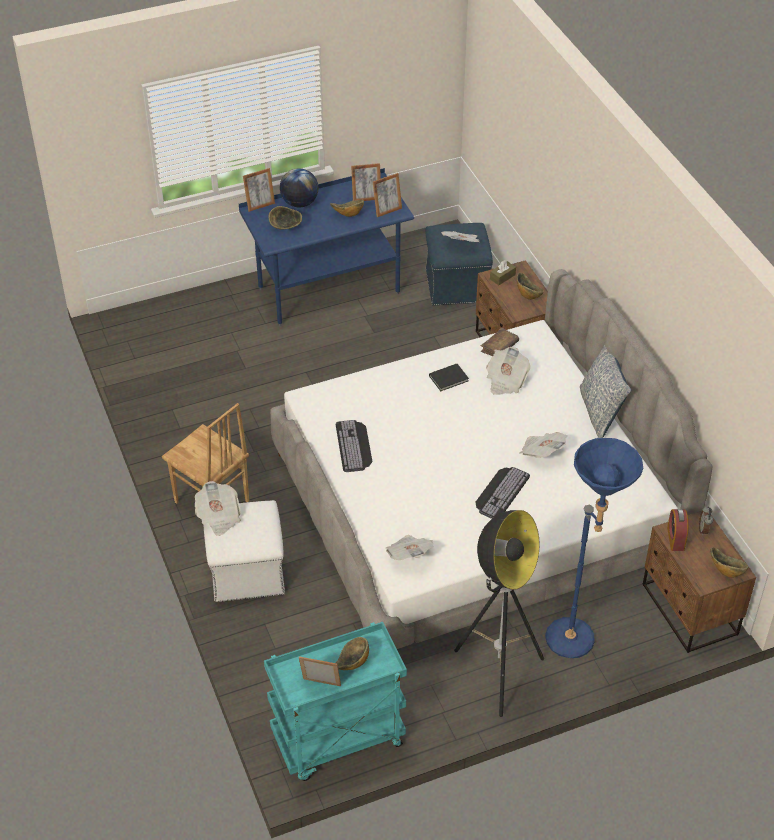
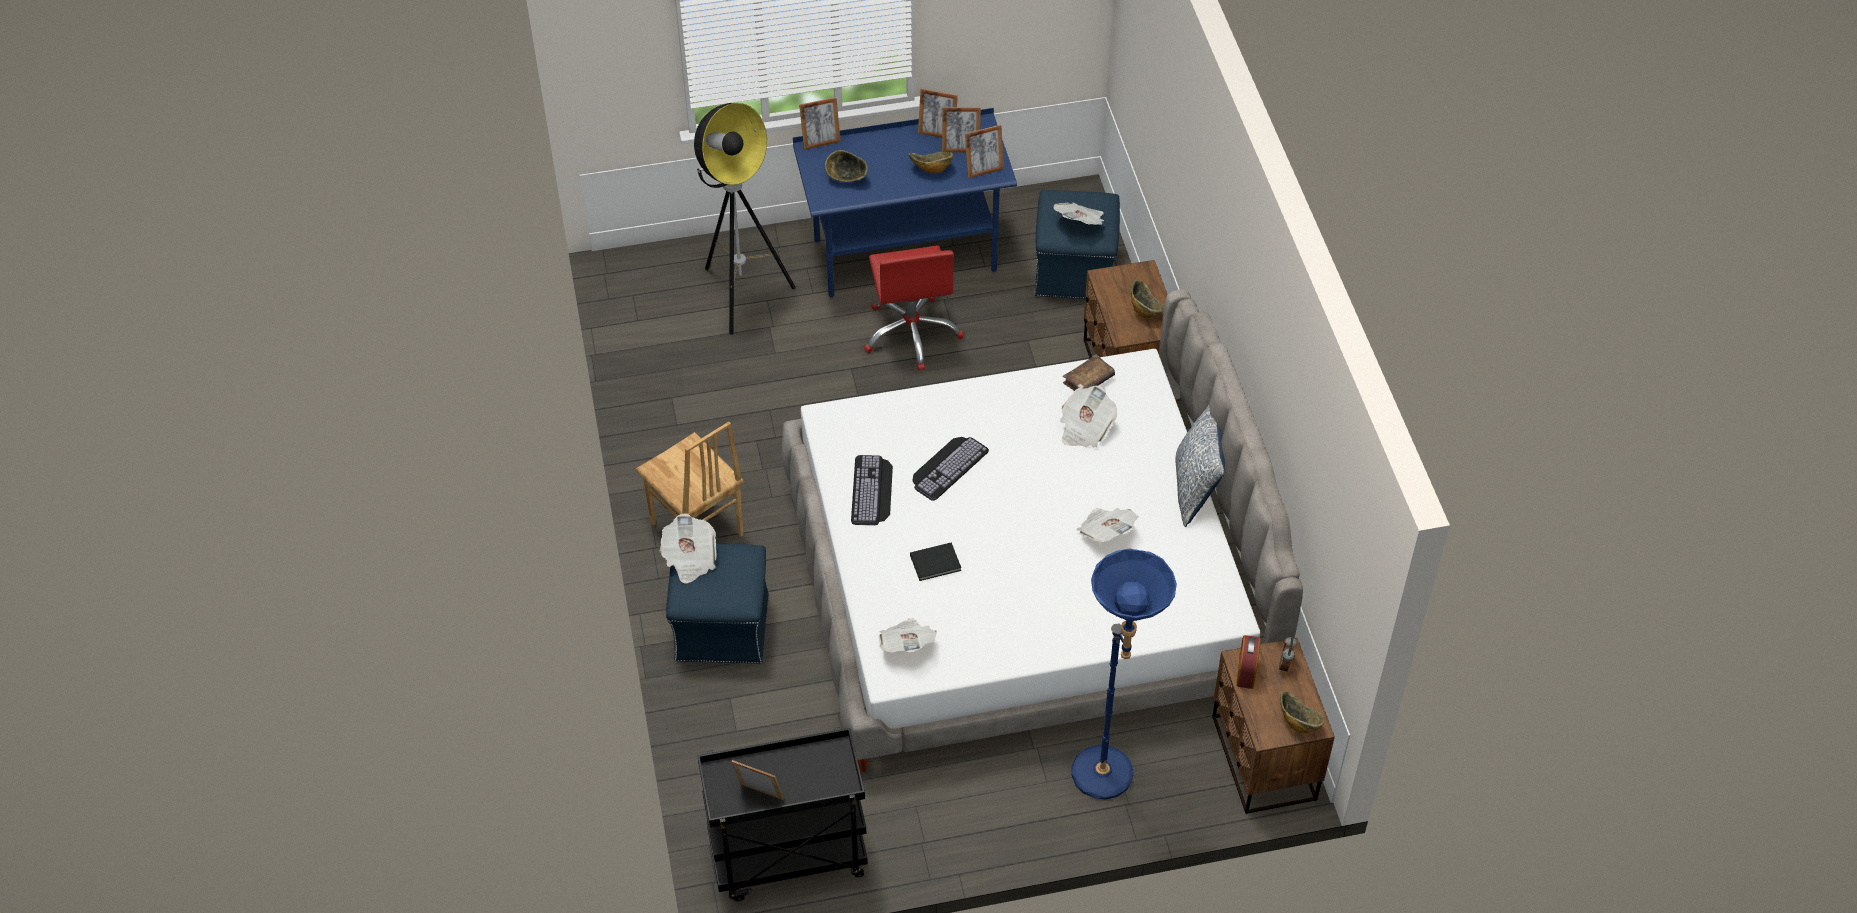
camera: 10 degrees right, 5 degrees up
white ottoman [203,500,285,602] -> blue ottoman [666,544,769,663]
turquoise cart [264,622,407,781] -> black cart [697,727,868,901]
globe [280,168,319,208] -> none
bowl [336,637,369,670] -> none
black book [429,364,469,391] -> black book moved to [910,542,961,581]
floor lamp [454,510,544,717] -> floor lamp moved to [694,103,796,335]
keyboard [476,467,530,519] -> keyboard moved to [912,437,989,501]
brown tissue box [490,260,516,285] -> none
none -> red office chair [864,245,964,370]
none -> picture frame [918,89,958,138]

